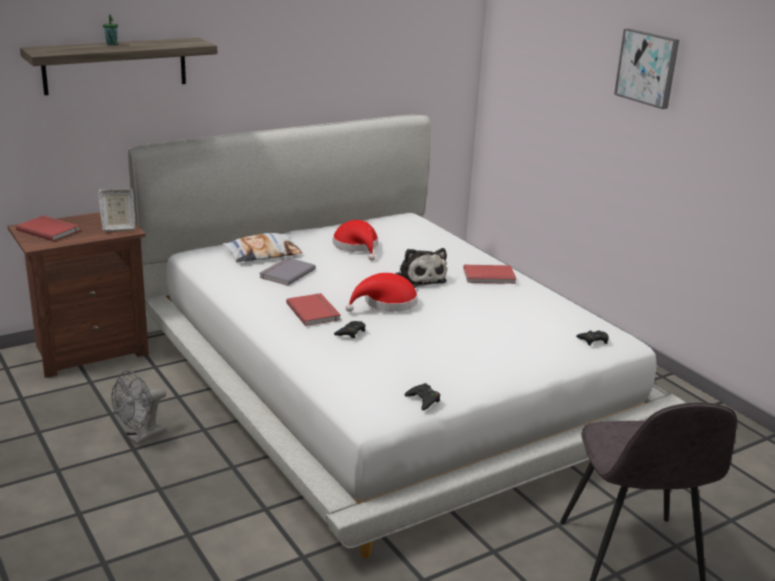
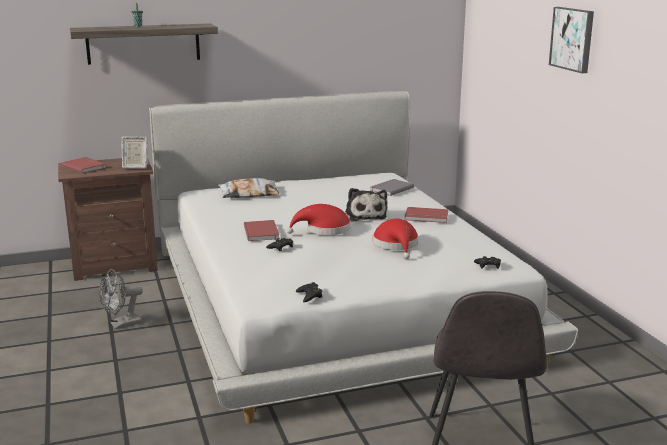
camera: 15 degrees right, 5 degrees down
grey book [259,257,316,286] -> grey book moved to [370,179,414,196]
red hat [333,220,378,261] -> red hat moved to [373,219,418,260]

